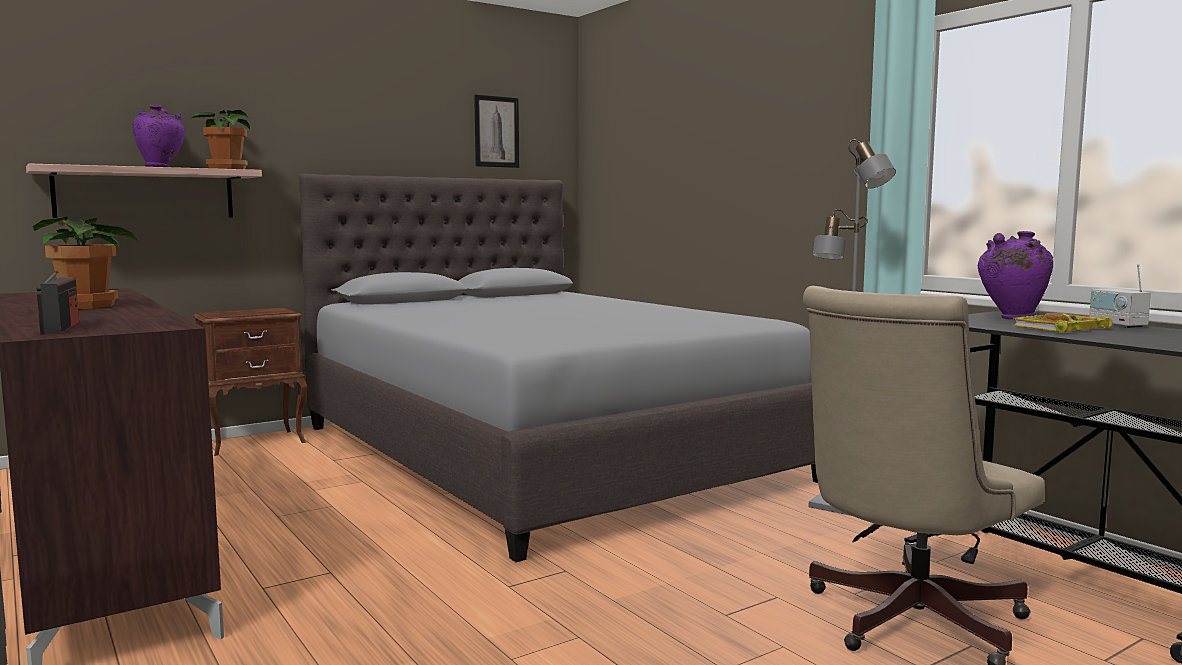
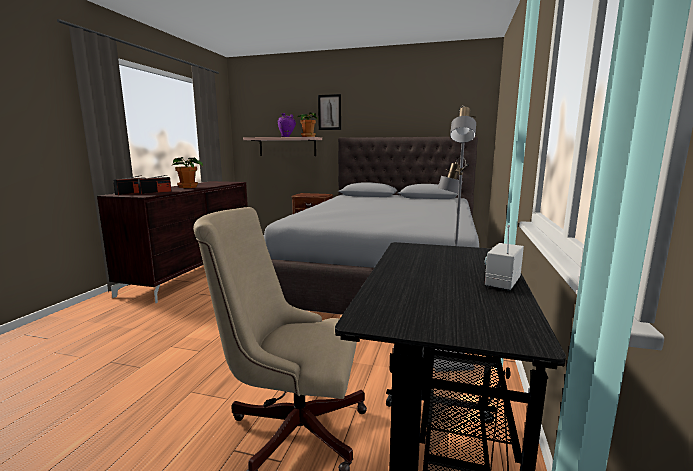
camera: 50 degrees right, 5 degrees up
picture [474,94,519,168] -> picture moved to [318,94,341,130]
purple vase [978,231,1053,319] -> none
book [1013,313,1113,333] -> none
none -> radio [138,175,172,194]

